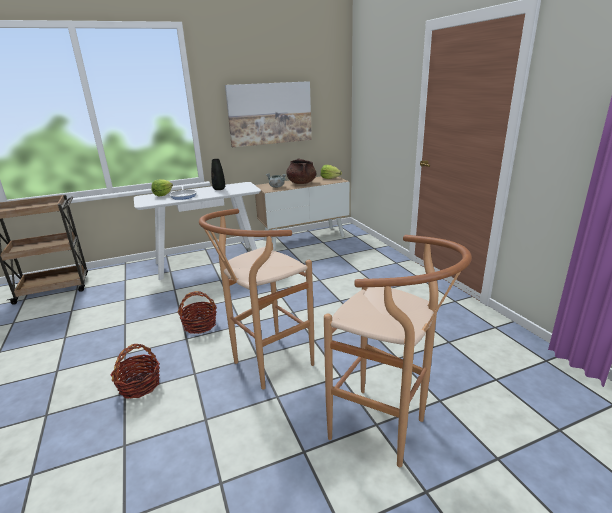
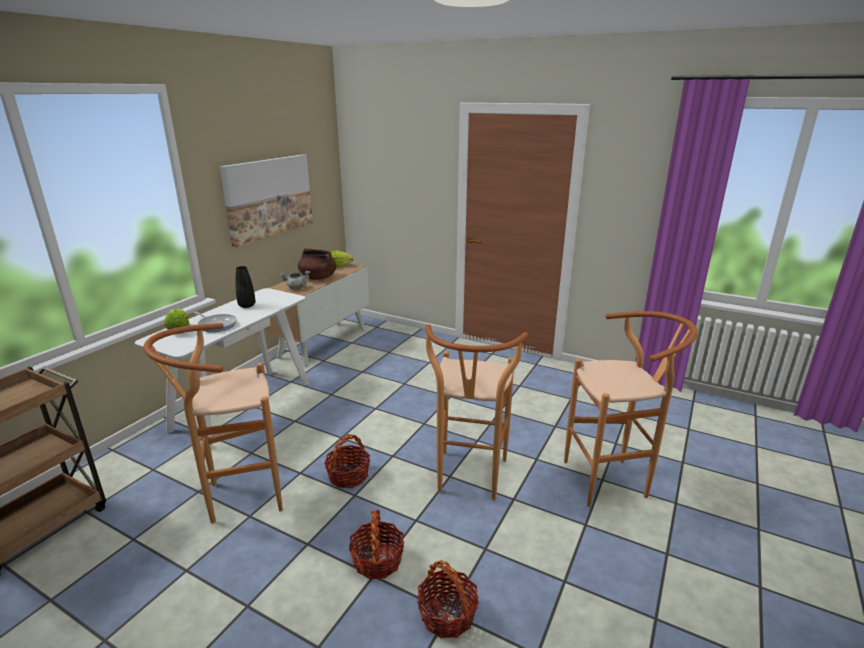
camera: 40 degrees left, 0 degrees up
none -> brown stool [143,323,283,523]
none -> basket [417,560,479,638]

